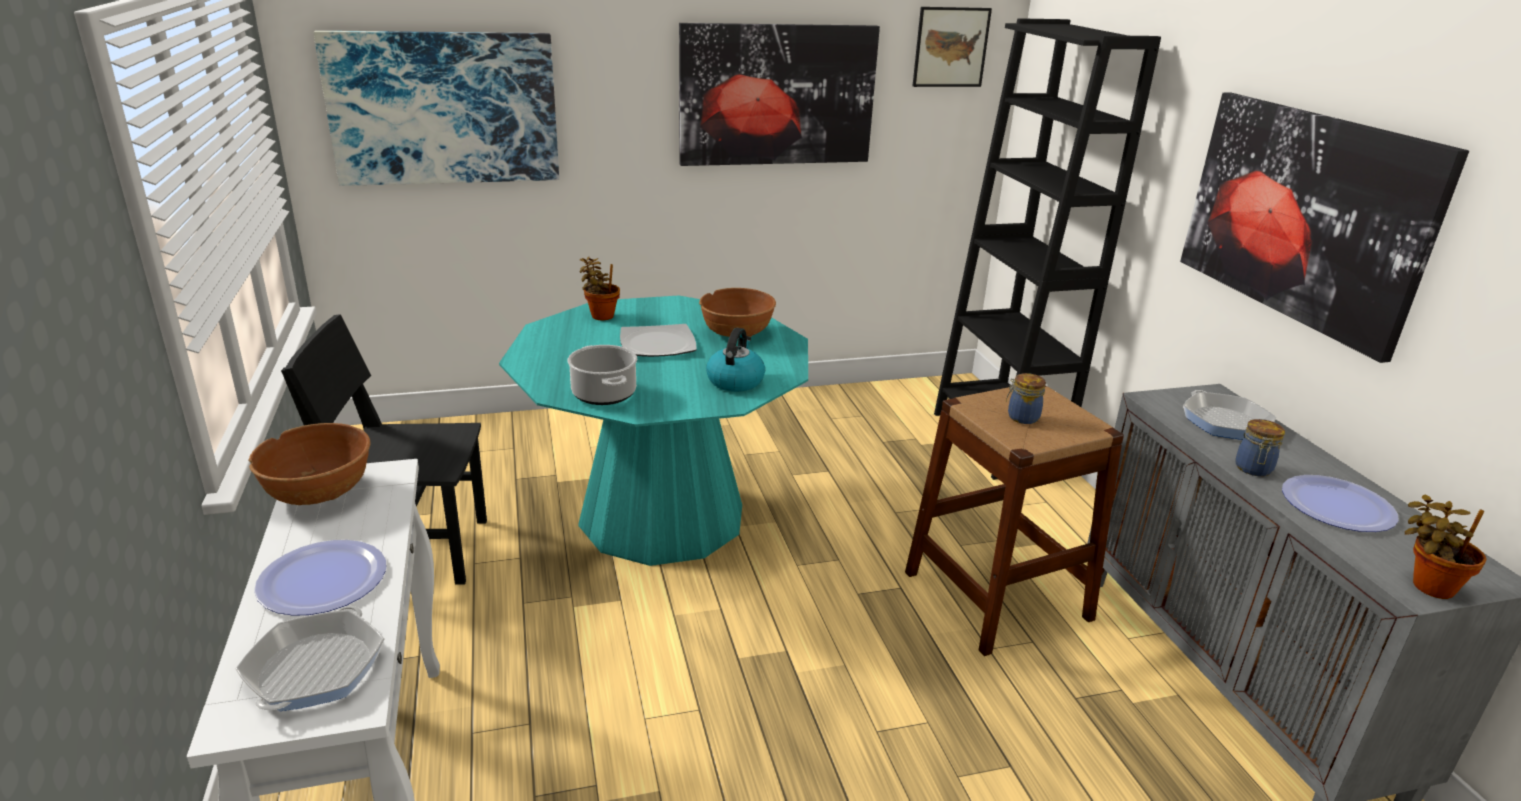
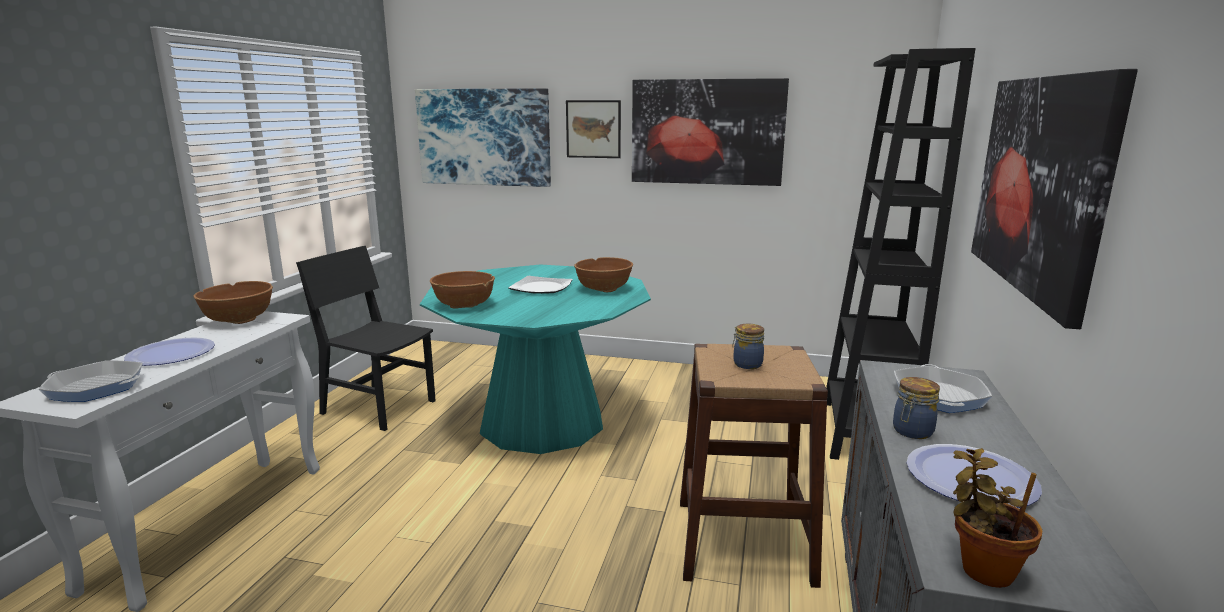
camera: 30 degrees right, 10 degrees down
frying pan [236,606,384,711] -> frying pan turned 120 degrees counterclockwise [39,360,143,402]
cooking pot [567,345,637,405] -> brown bowl [430,271,495,309]
potted plant [580,256,620,320] -> none
kettle [706,328,765,392] -> none
picture [913,7,992,87] -> picture moved to [566,100,621,158]

